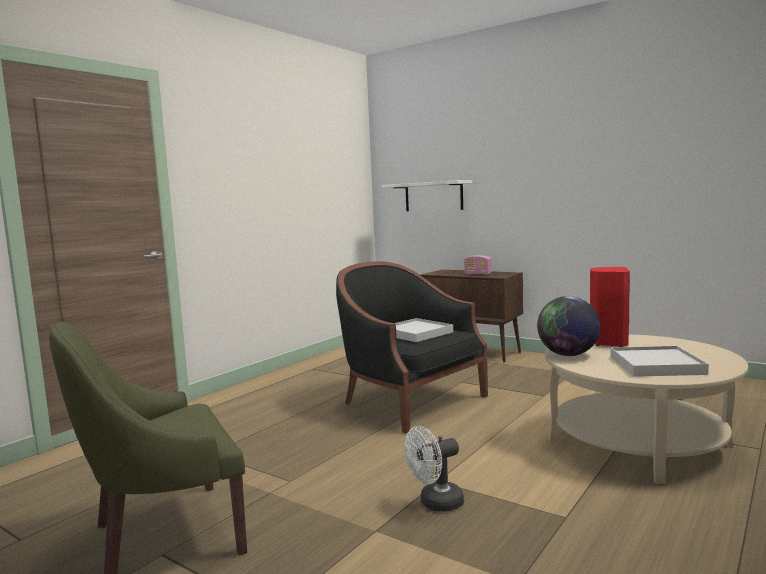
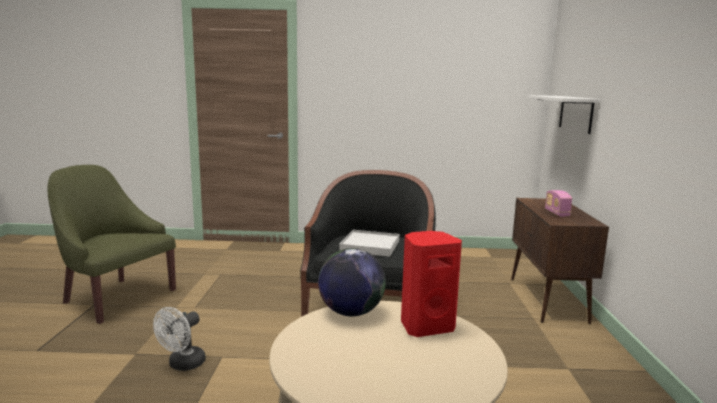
camera: 55 degrees right, 5 degrees up
white fan [404,426,464,512] -> white fan turned 90 degrees counterclockwise [153,307,206,371]
white tray [610,346,709,377] -> none

